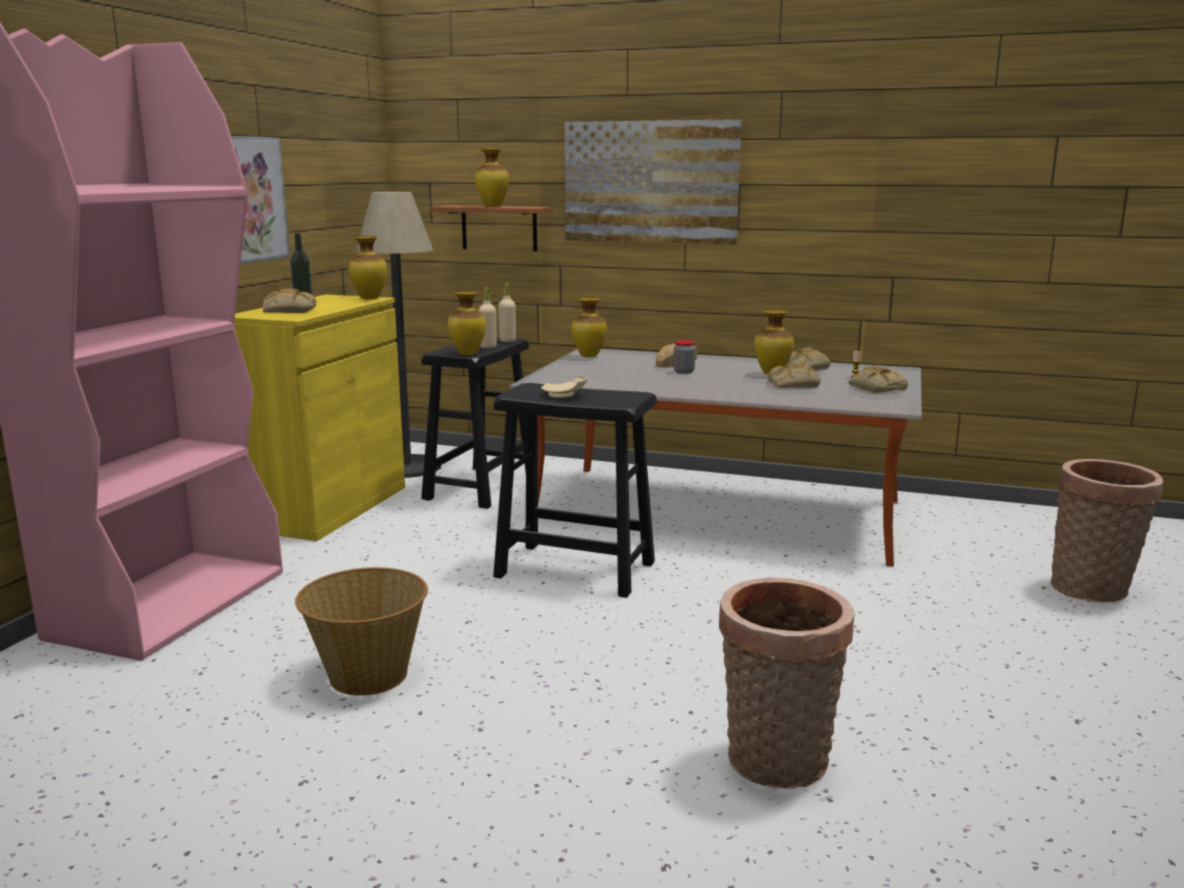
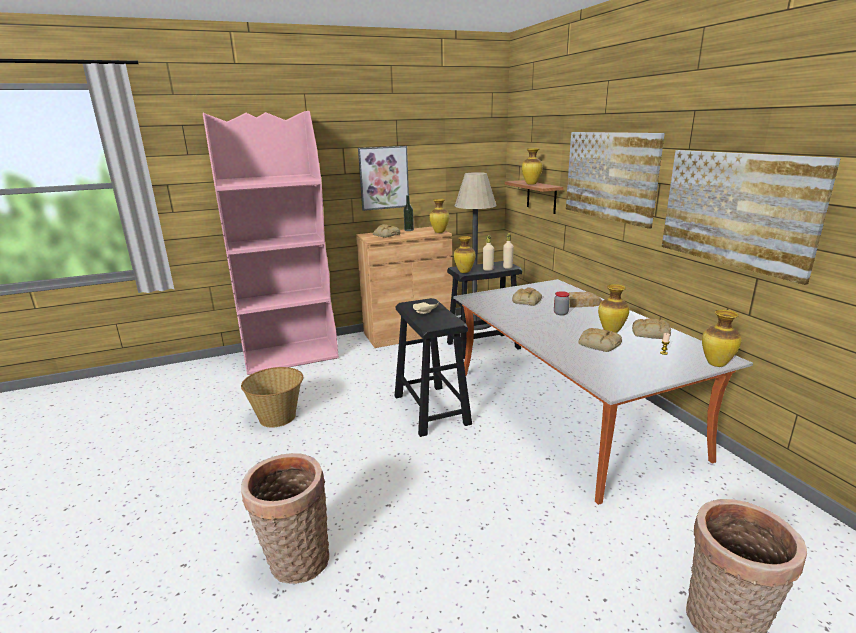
camera: 50 degrees right, 5 degrees up
yellow cabinet [234,295,405,541] -> brown cabinet [356,227,453,348]
vase [571,297,607,358] -> vase moved to [702,310,741,367]
bread [849,365,908,393] -> bread moved to [512,287,542,306]
none -> picture [662,150,841,285]

